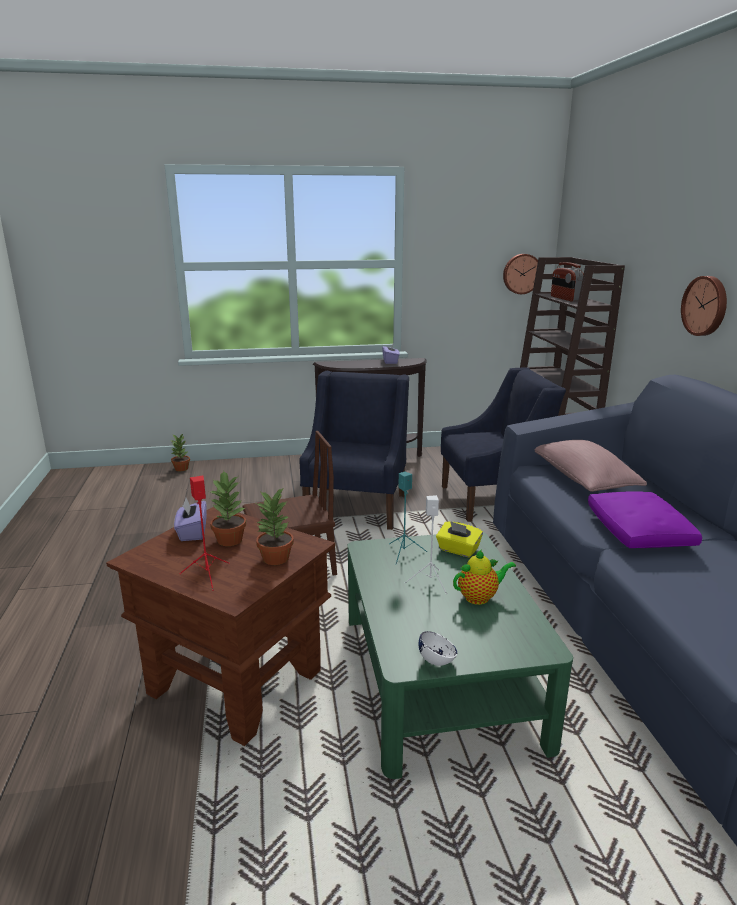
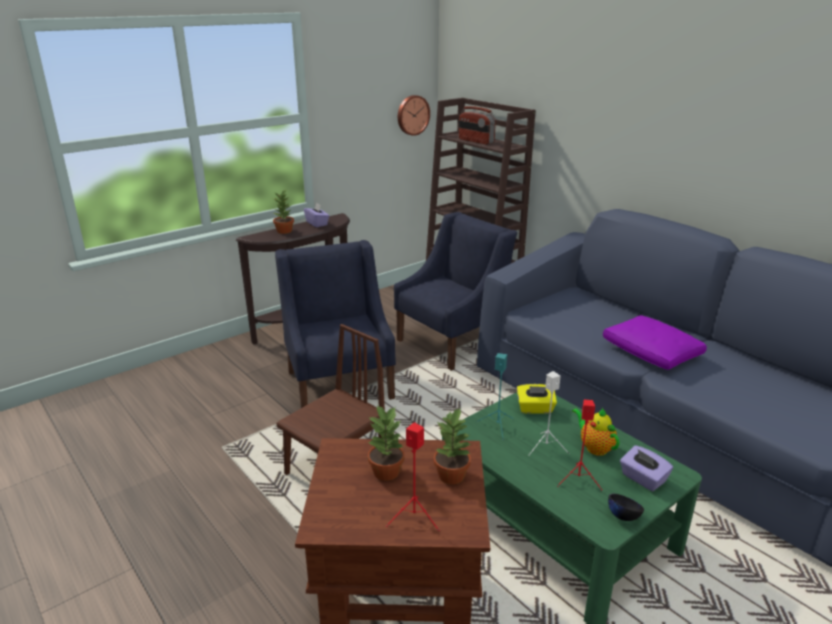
camera: 30 degrees left, 5 degrees up
potted plant [170,434,190,471] -> potted plant moved to [273,190,294,234]
purple tissue box [174,498,207,541] -> purple tissue box moved to [620,445,673,491]
white bowl [419,631,457,666] -> black bowl [608,494,644,521]
teapot [453,550,516,605] -> teapot turned 75 degrees counterclockwise [572,408,620,456]
pink pillow [535,440,647,492] -> none
wall clock [681,276,727,336] -> none
none -> red speaker [557,400,602,490]

